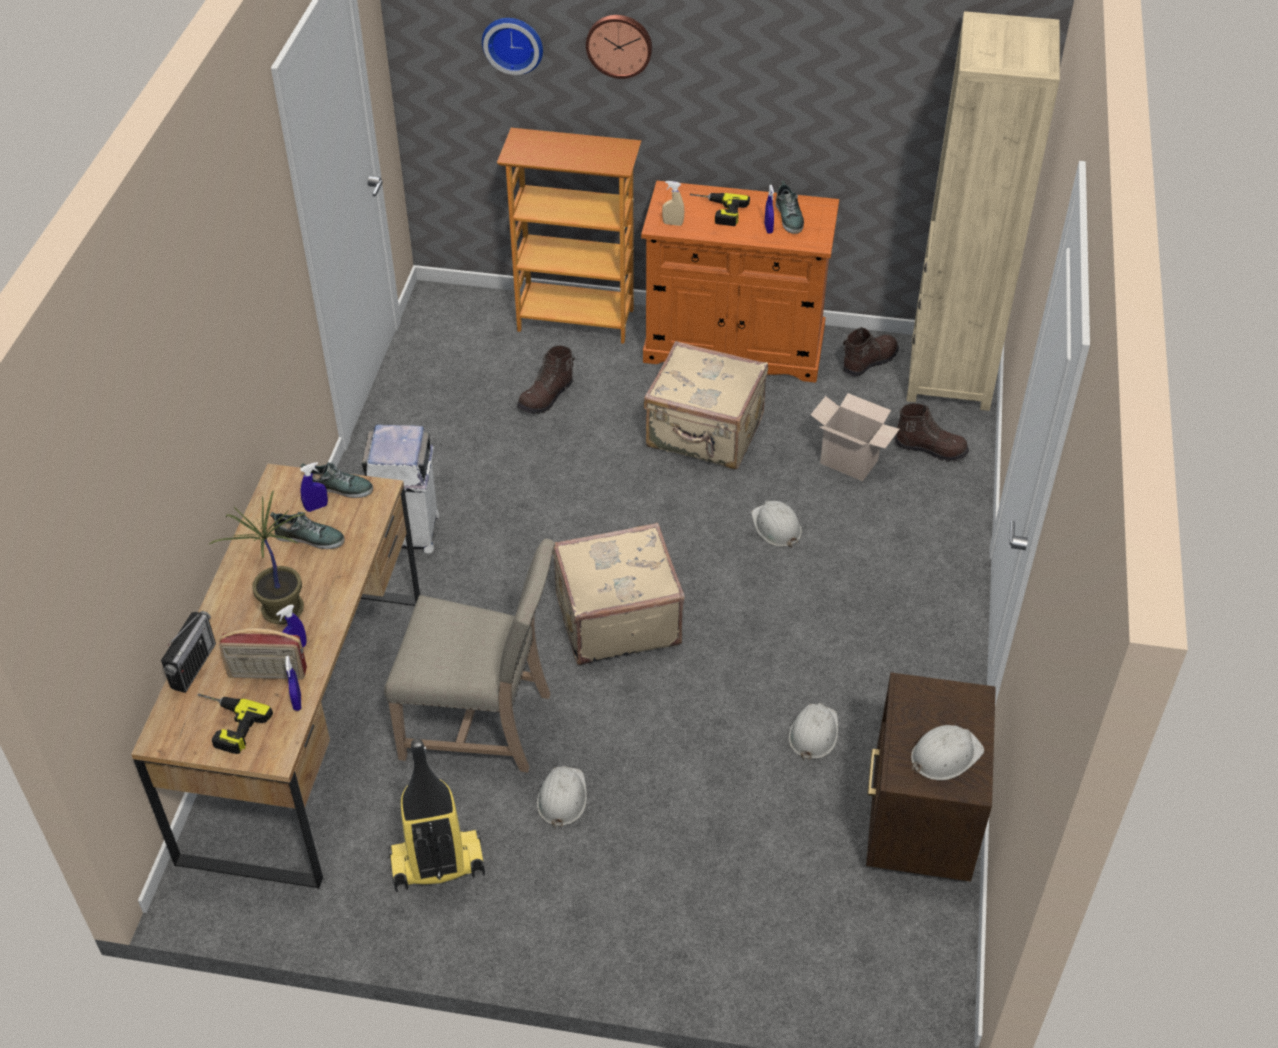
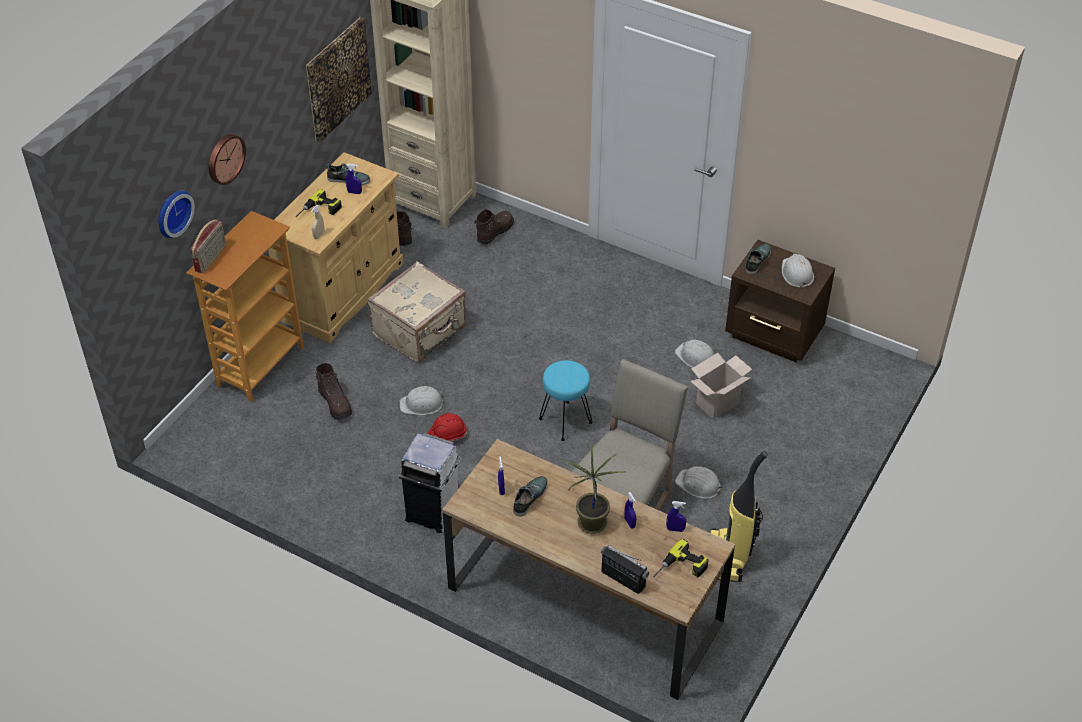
camera: 70 degrees left, 0 degrees up
radio [219,628,307,680] -> radio moved to [190,220,226,273]
shoe [301,462,373,498] -> shoe moved to [745,244,771,275]
beige suitcase [552,523,685,665] -> turquoise stool [539,360,593,441]
orange cabinet [641,181,839,383] -> beige cabinet [269,152,404,343]
white hard hat [751,500,802,548] -> white hard hat moved to [399,386,445,415]
cardboard box [811,393,900,481] -> cardboard box moved to [690,353,752,419]
none -> picture [306,17,372,142]
none -> red hard hat [428,413,467,442]

